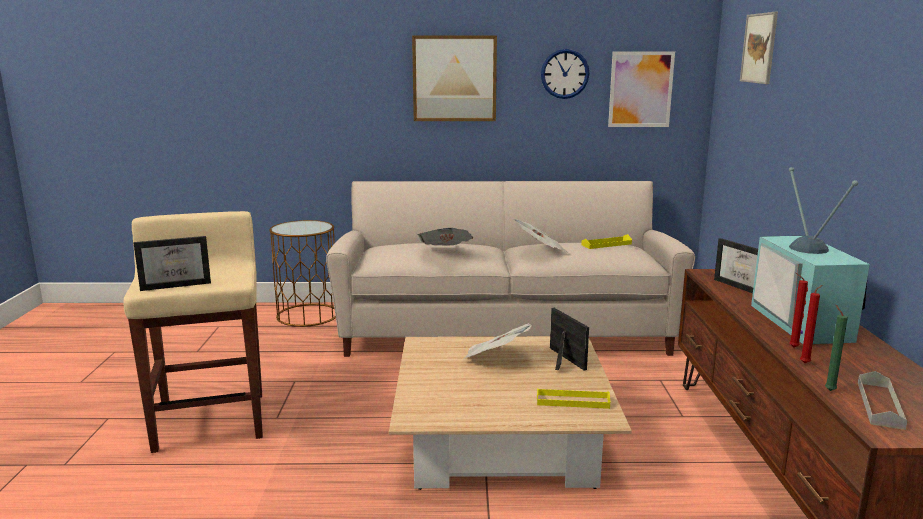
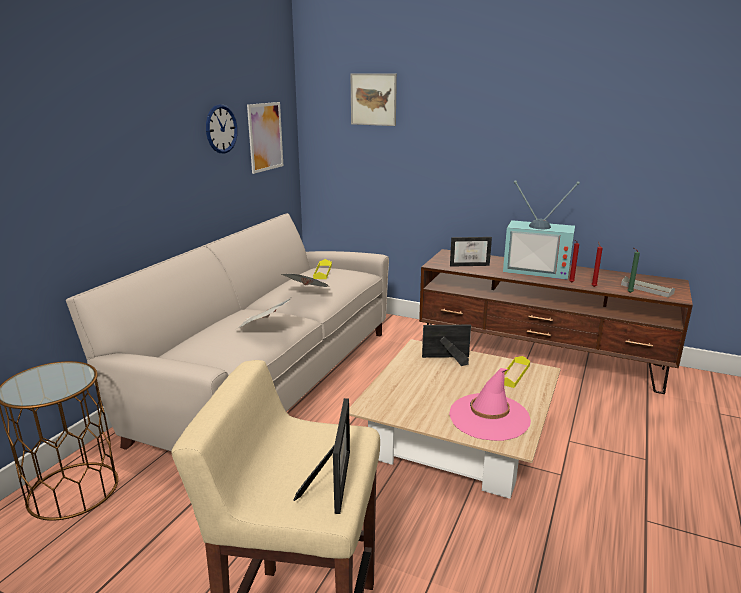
camera: 65 degrees left, 5 degrees up
picture [412,35,497,121] -> none
newspaper [463,323,532,359] -> none
none -> pink hat [449,368,531,441]

